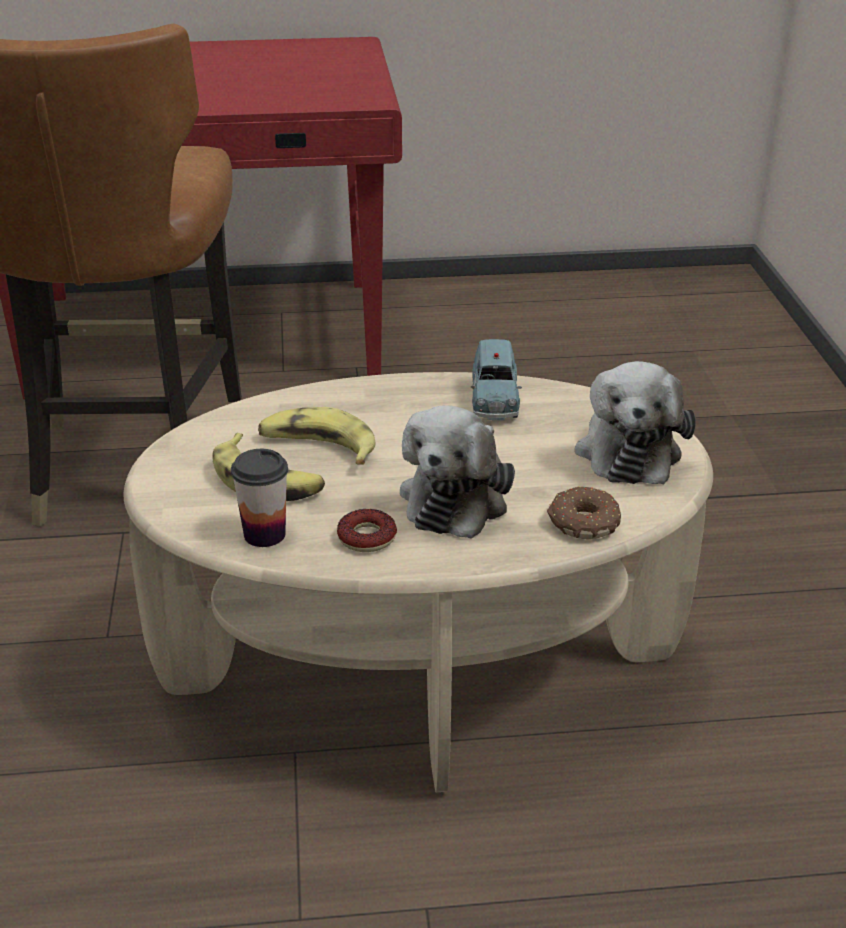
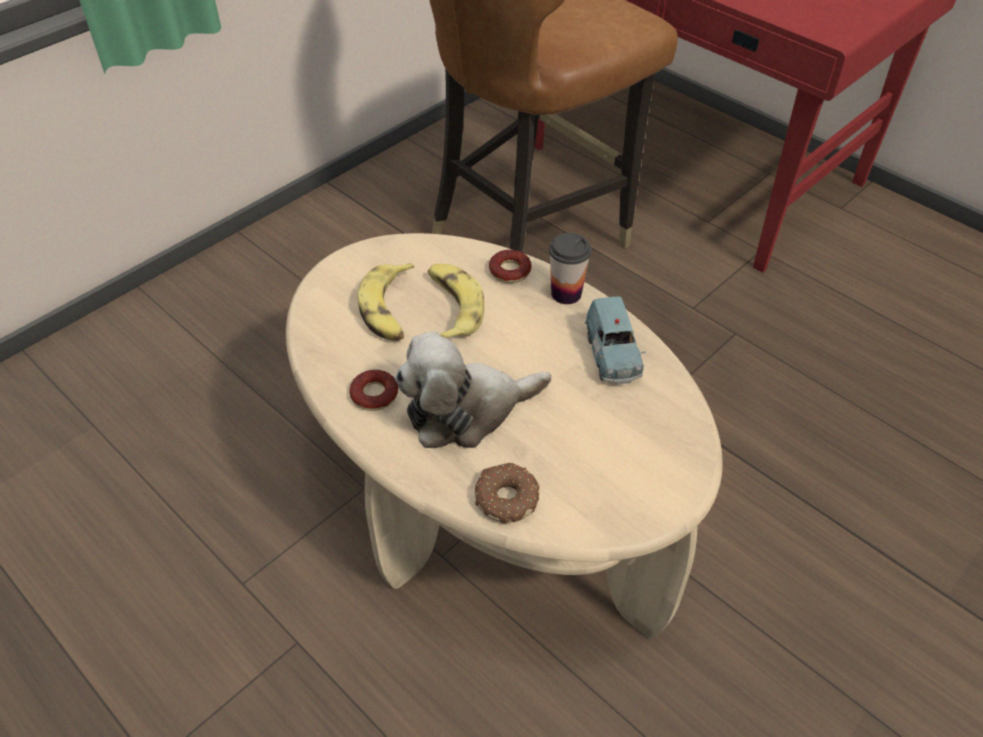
camera: 50 degrees right, 15 degrees up
cup [231,449,288,547] -> cup moved to [549,233,592,304]
blue toy car [471,339,522,420] -> blue toy car turned 60 degrees counterclockwise [584,297,646,385]
plush toy [575,361,696,484] -> none
none -> donut [489,250,532,283]

